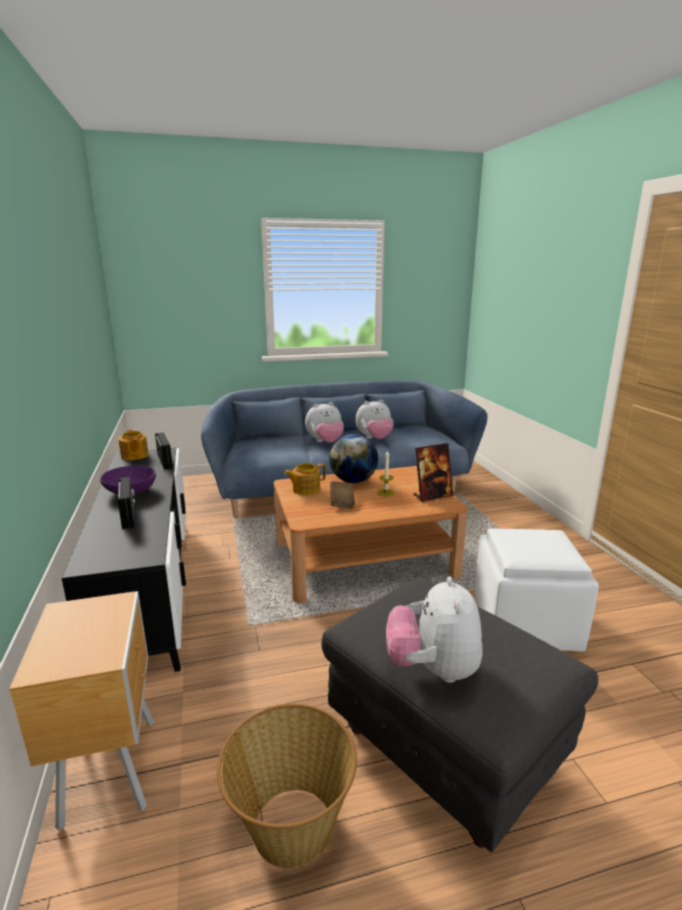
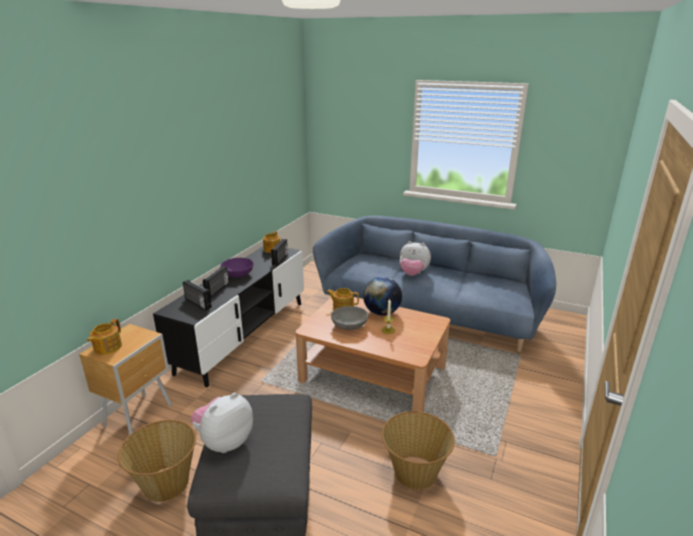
camera: 40 degrees right, 5 degrees up
brown book [330,481,355,509] -> grey bowl [331,306,368,330]
plush toy [356,400,394,439] -> none
picture frame [414,443,453,502] -> none
white ottoman [475,528,599,652] -> basket [382,411,455,490]
none -> teapot [87,319,122,355]
none -> radio [183,280,212,310]

